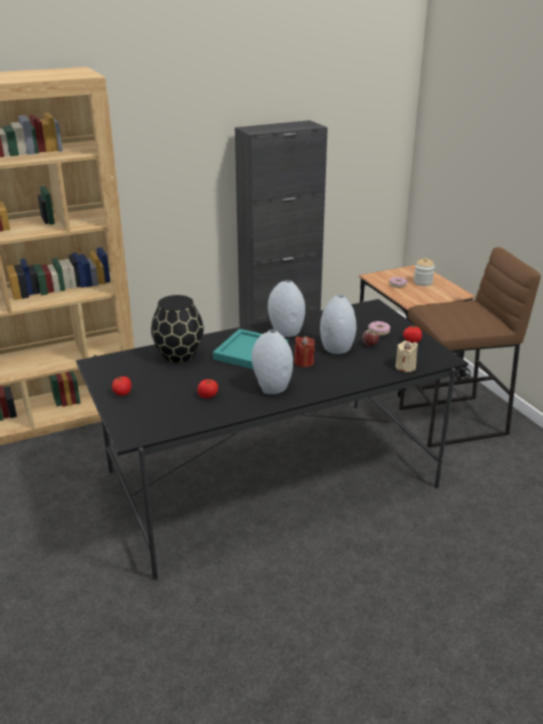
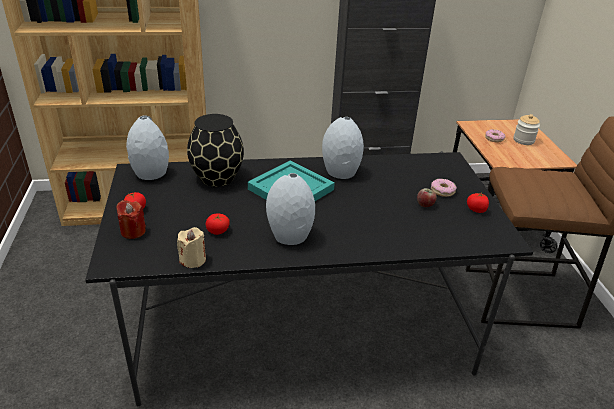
camera: 15 degrees right, 5 degrees up
red candle [294,336,315,367] -> red candle moved to [116,200,146,239]
grey vase [320,294,356,354] -> grey vase moved to [126,115,169,180]
beige candle [395,341,418,372] -> beige candle moved to [177,227,206,268]

